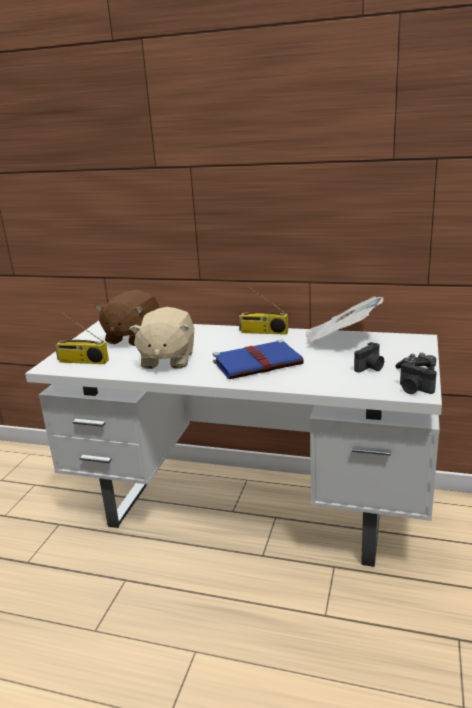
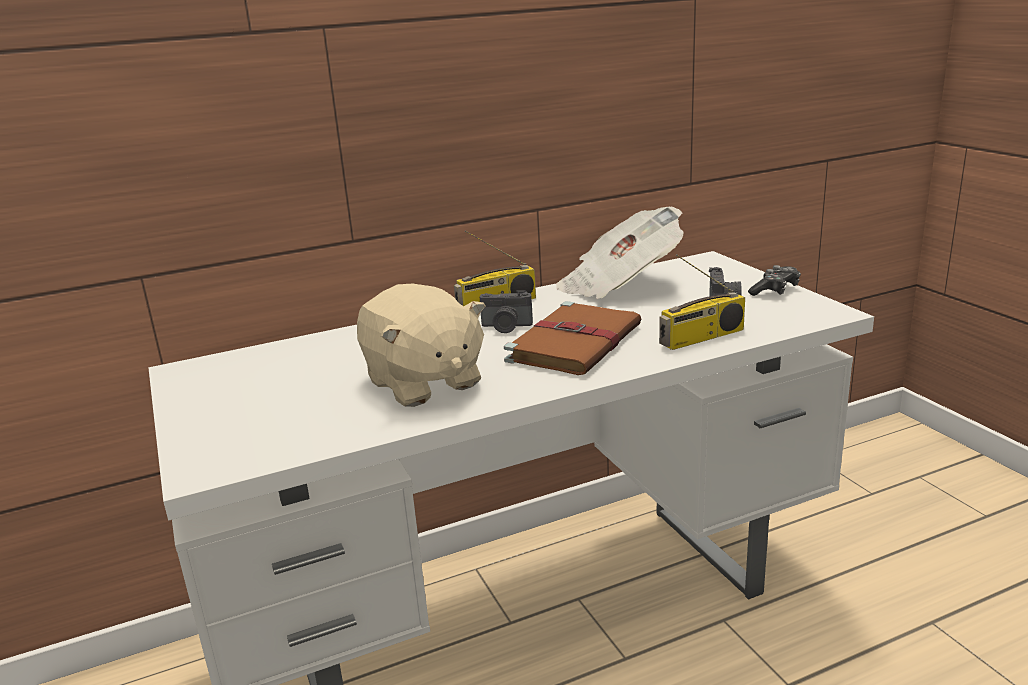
camera: 40 degrees left, 0 degrees up
radio [55,313,109,364] -> radio moved to [659,254,745,350]
brown plush toy [95,290,159,346] -> none
blue book [213,340,304,379] -> brown book [504,301,641,375]
camera [400,363,437,394] -> camera moved to [480,290,533,333]

